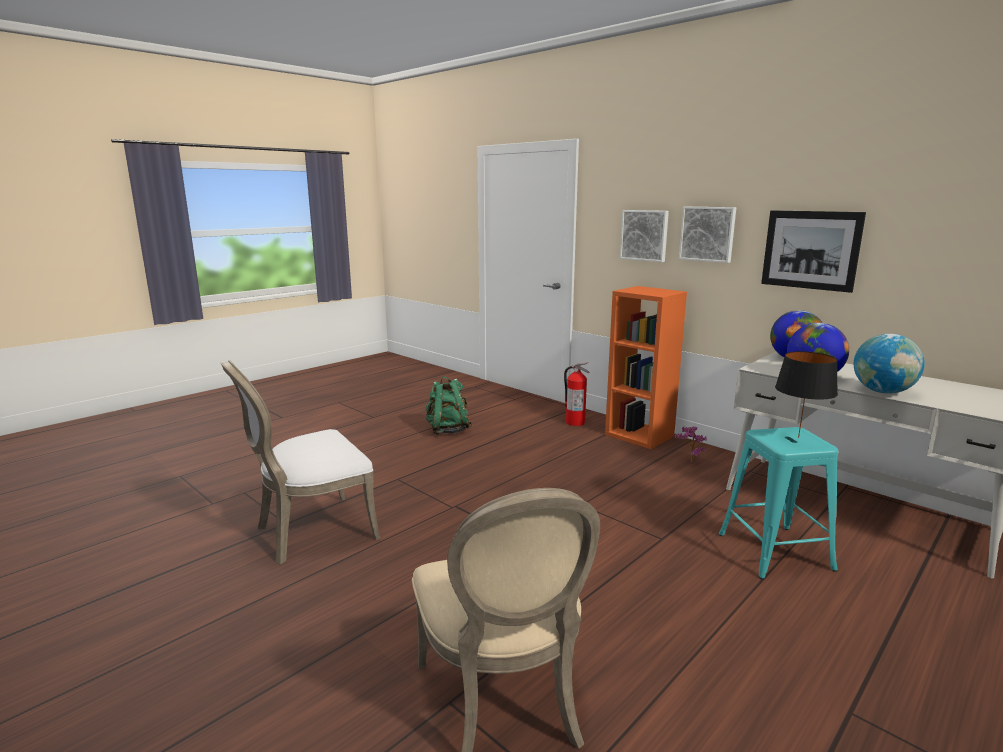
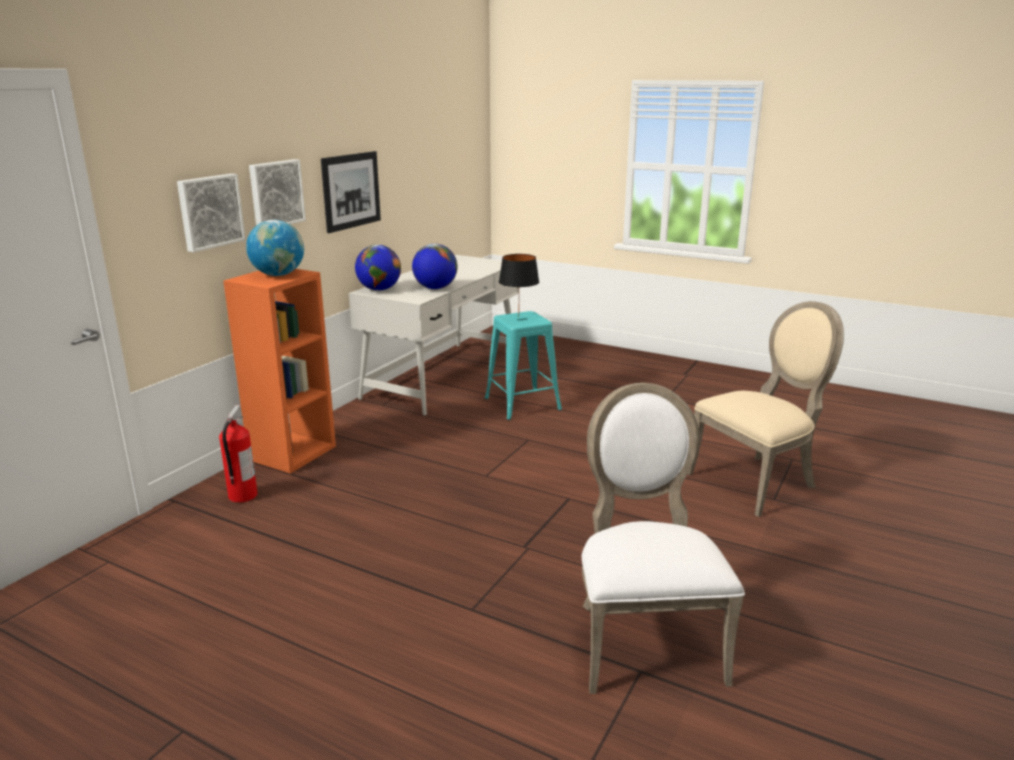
camera: 105 degrees left, 5 degrees up
white chair [221,360,380,565] -> white chair turned 135 degrees counterclockwise [582,383,745,694]
green backpack [426,377,472,435] -> none
potted plant [674,426,707,463] -> none
globe [854,334,925,394] -> globe moved to [246,220,304,276]

